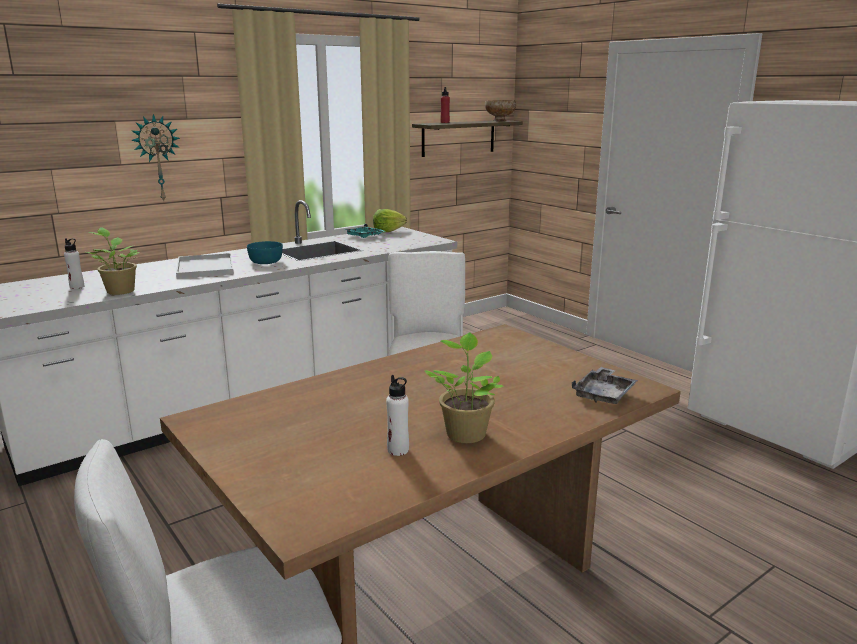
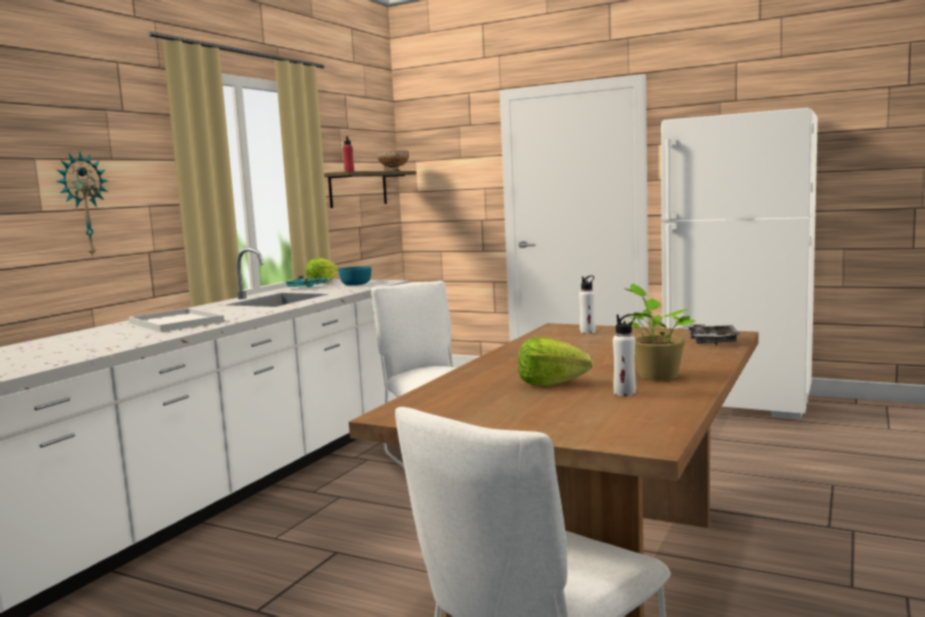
camera: 25 degrees left, 10 degrees down
white bottle [64,238,84,289] -> white bottle moved to [579,275,596,334]
potted plant [86,227,140,295] -> none
turquoise bowl [247,241,283,264] -> turquoise bowl moved to [338,266,372,285]
none -> lettuce [518,338,593,386]

